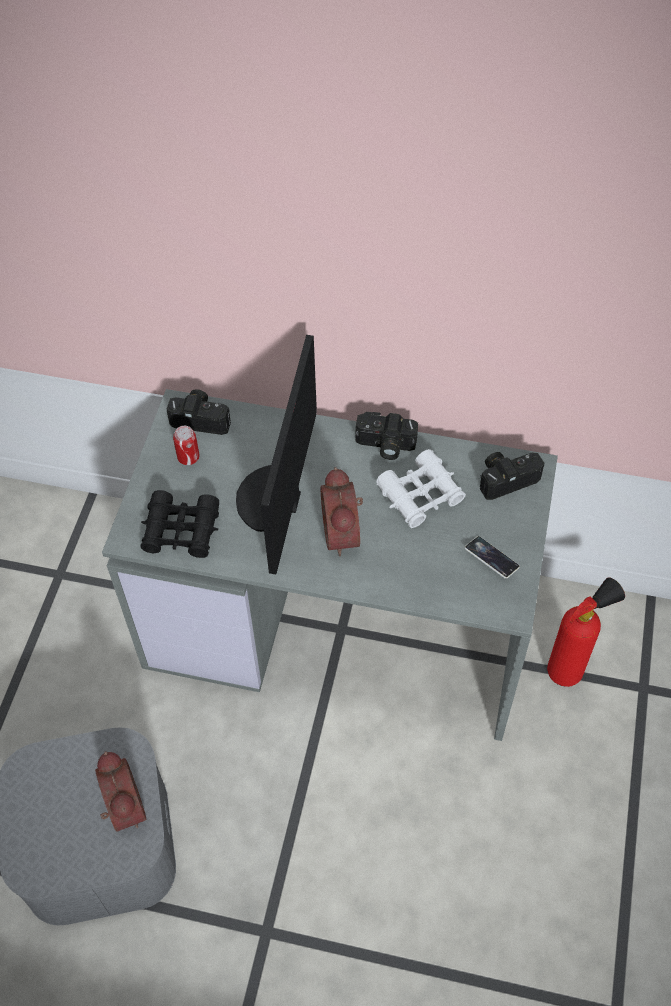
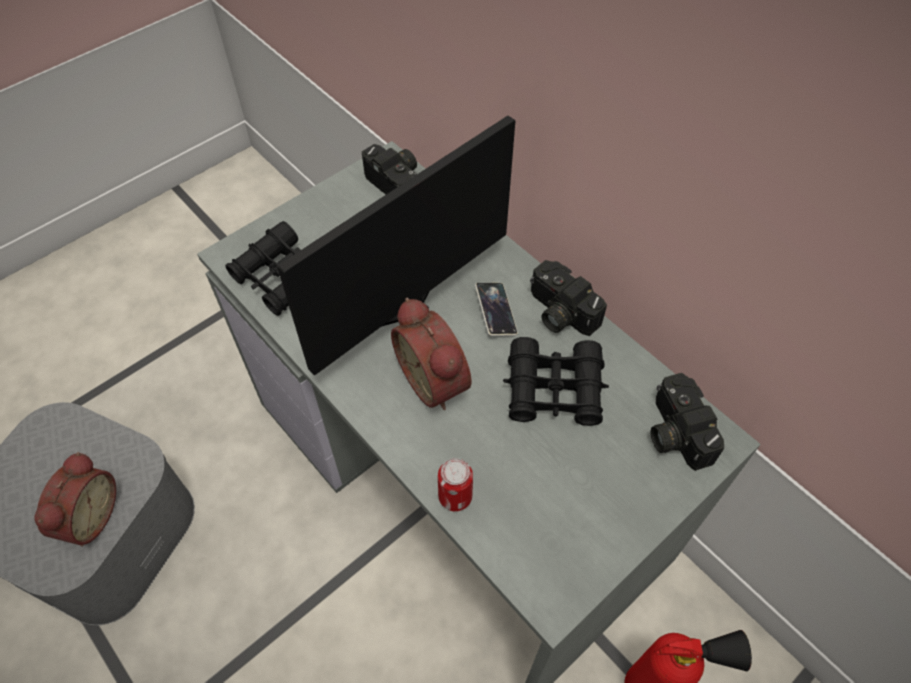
camera: 35 degrees right, 0 degrees up
can [173,426,200,465] -> can moved to [438,458,473,511]
alarm clock [321,467,363,556] -> alarm clock turned 60 degrees counterclockwise [391,298,471,410]
white binoculars [376,449,466,528] -> black binoculars [503,337,609,426]
phone [464,536,520,579] -> phone moved to [475,282,518,336]
camera [480,452,544,500] -> camera turned 120 degrees counterclockwise [651,373,724,471]

